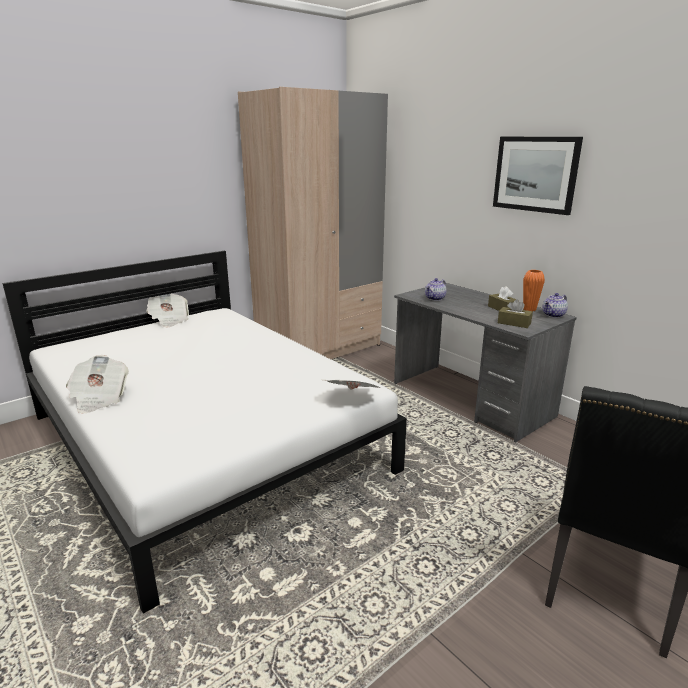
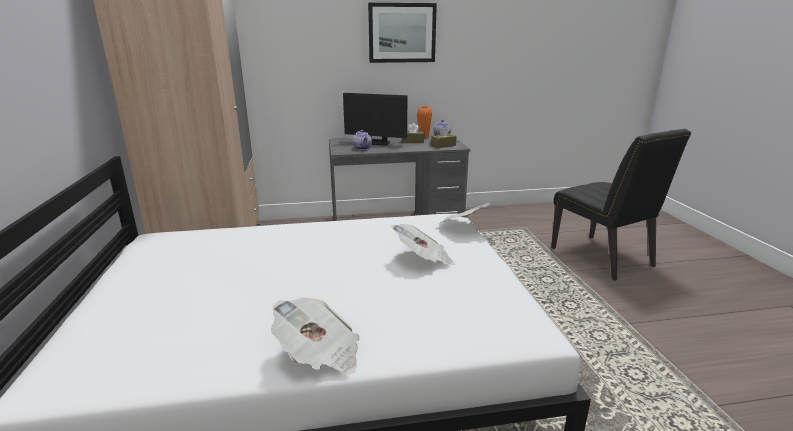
camera: 60 degrees left, 0 degrees up
newspaper [146,294,189,327] -> newspaper moved to [391,224,455,265]
none -> monitor [343,93,407,146]

